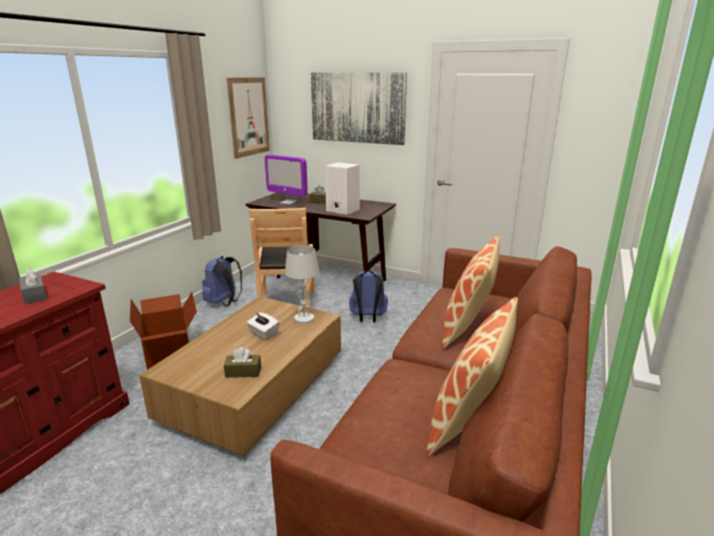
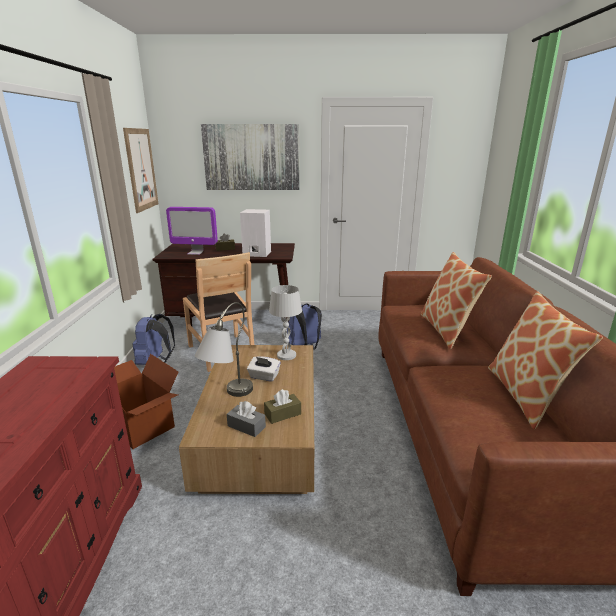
camera: 25 degrees left, 0 degrees up
grey tissue box [19,268,47,304] -> grey tissue box moved to [227,401,266,437]
none -> grey table lamp [195,302,253,397]

